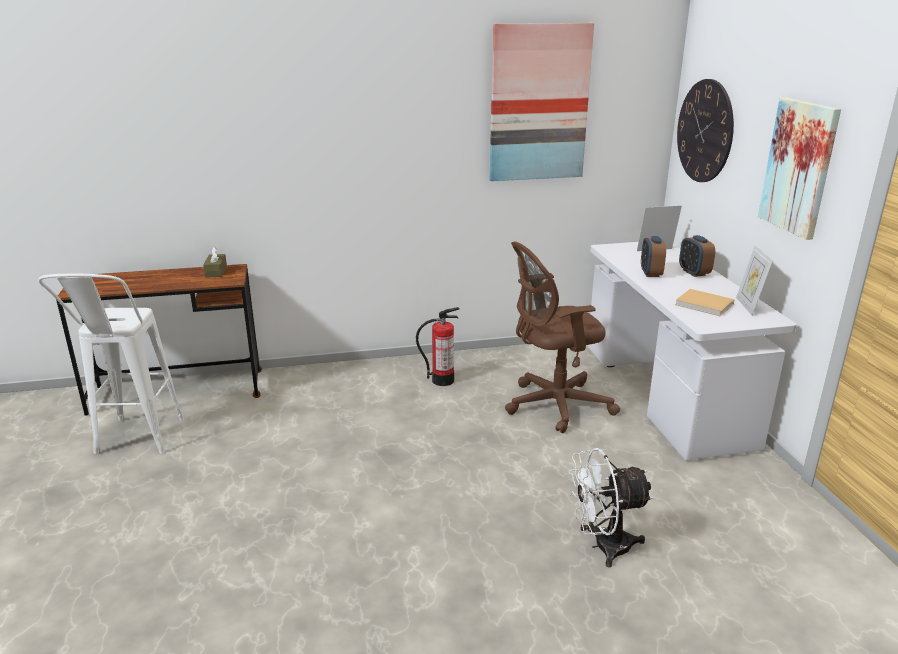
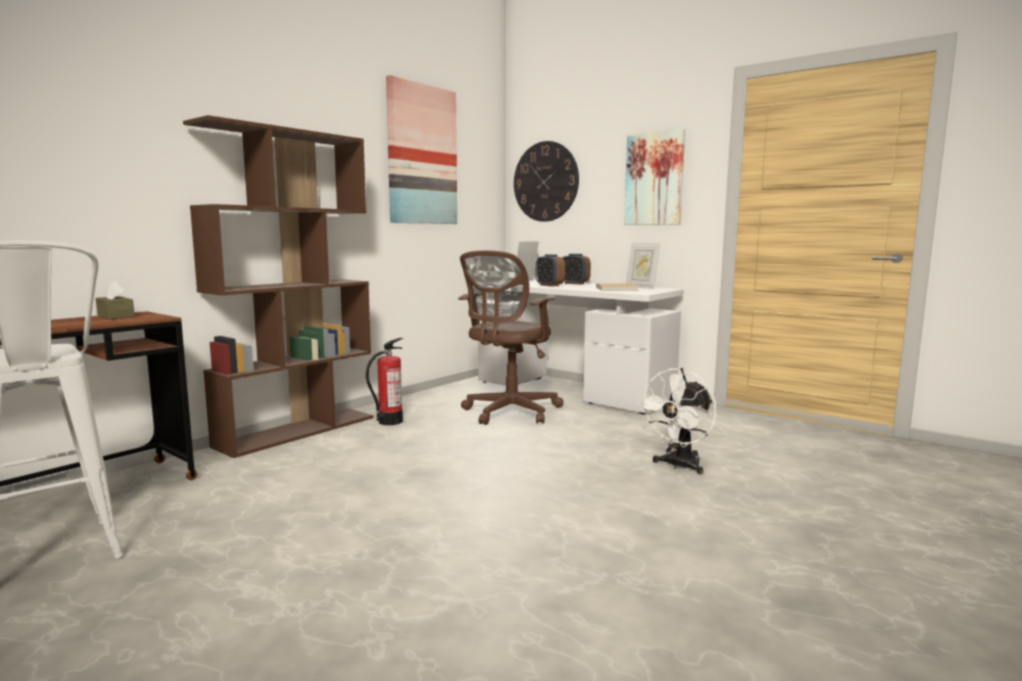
camera: 40 degrees left, 15 degrees down
none -> brown bookcase [183,115,373,458]

